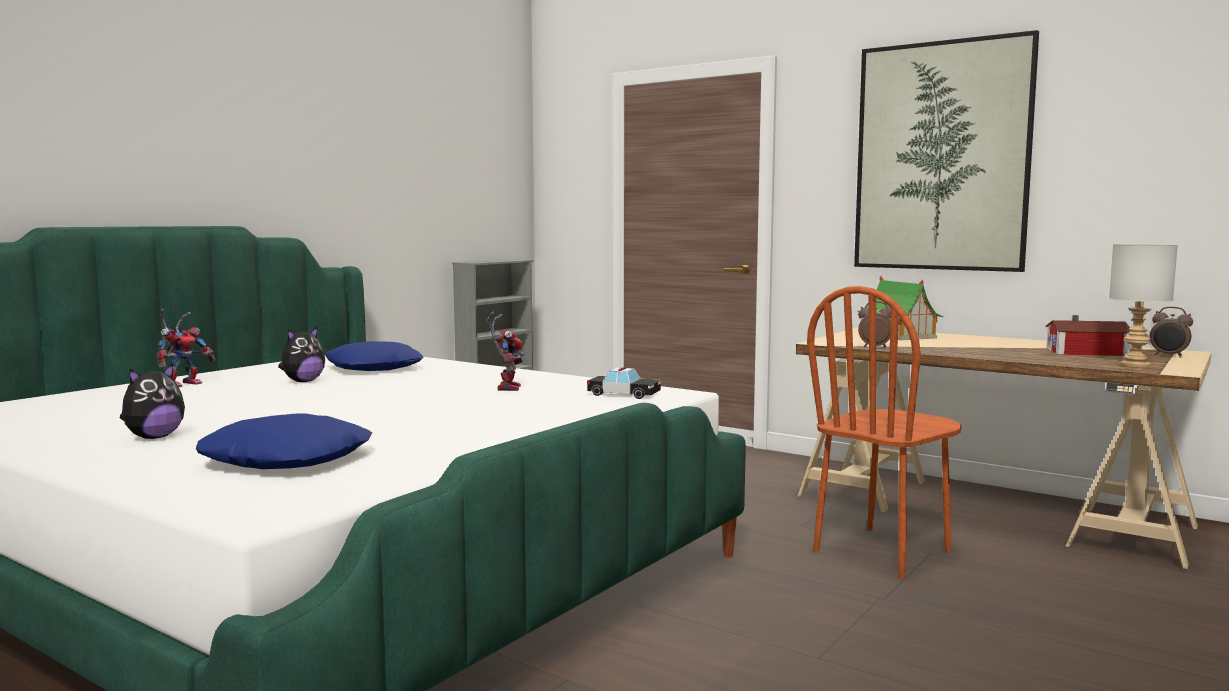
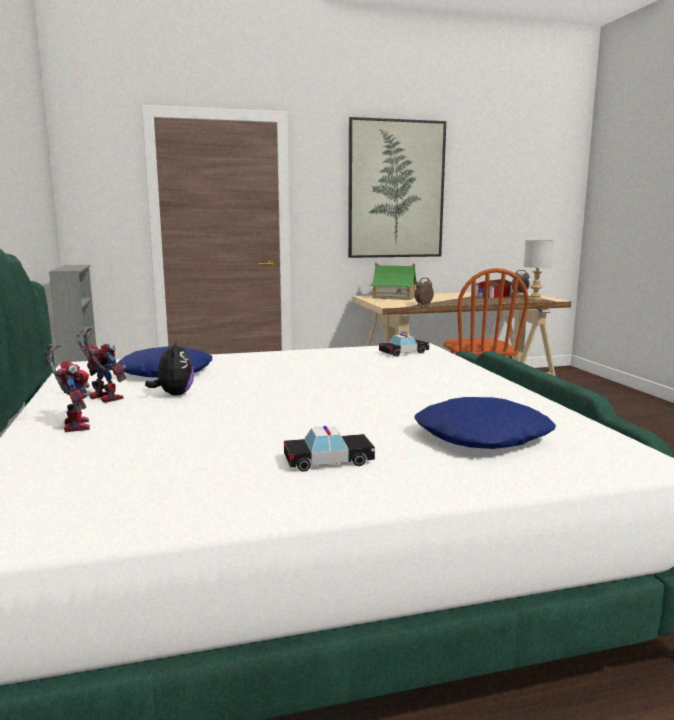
camera: 50 degrees left, 5 degrees up
plush toy [120,363,185,439] -> toy car [284,426,375,472]
toy robot [487,311,524,391] -> toy robot moved to [76,327,126,403]

